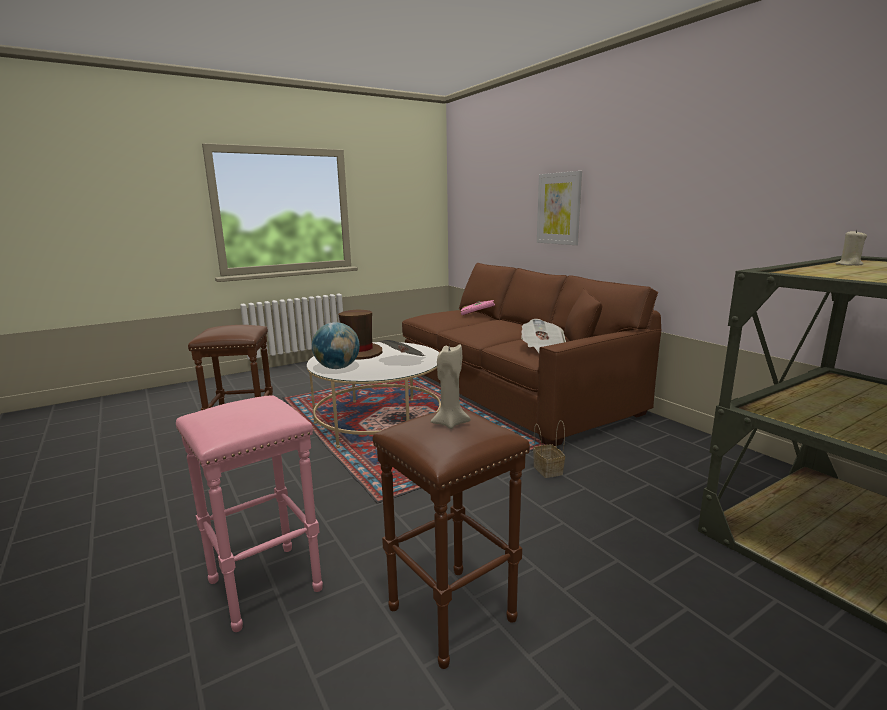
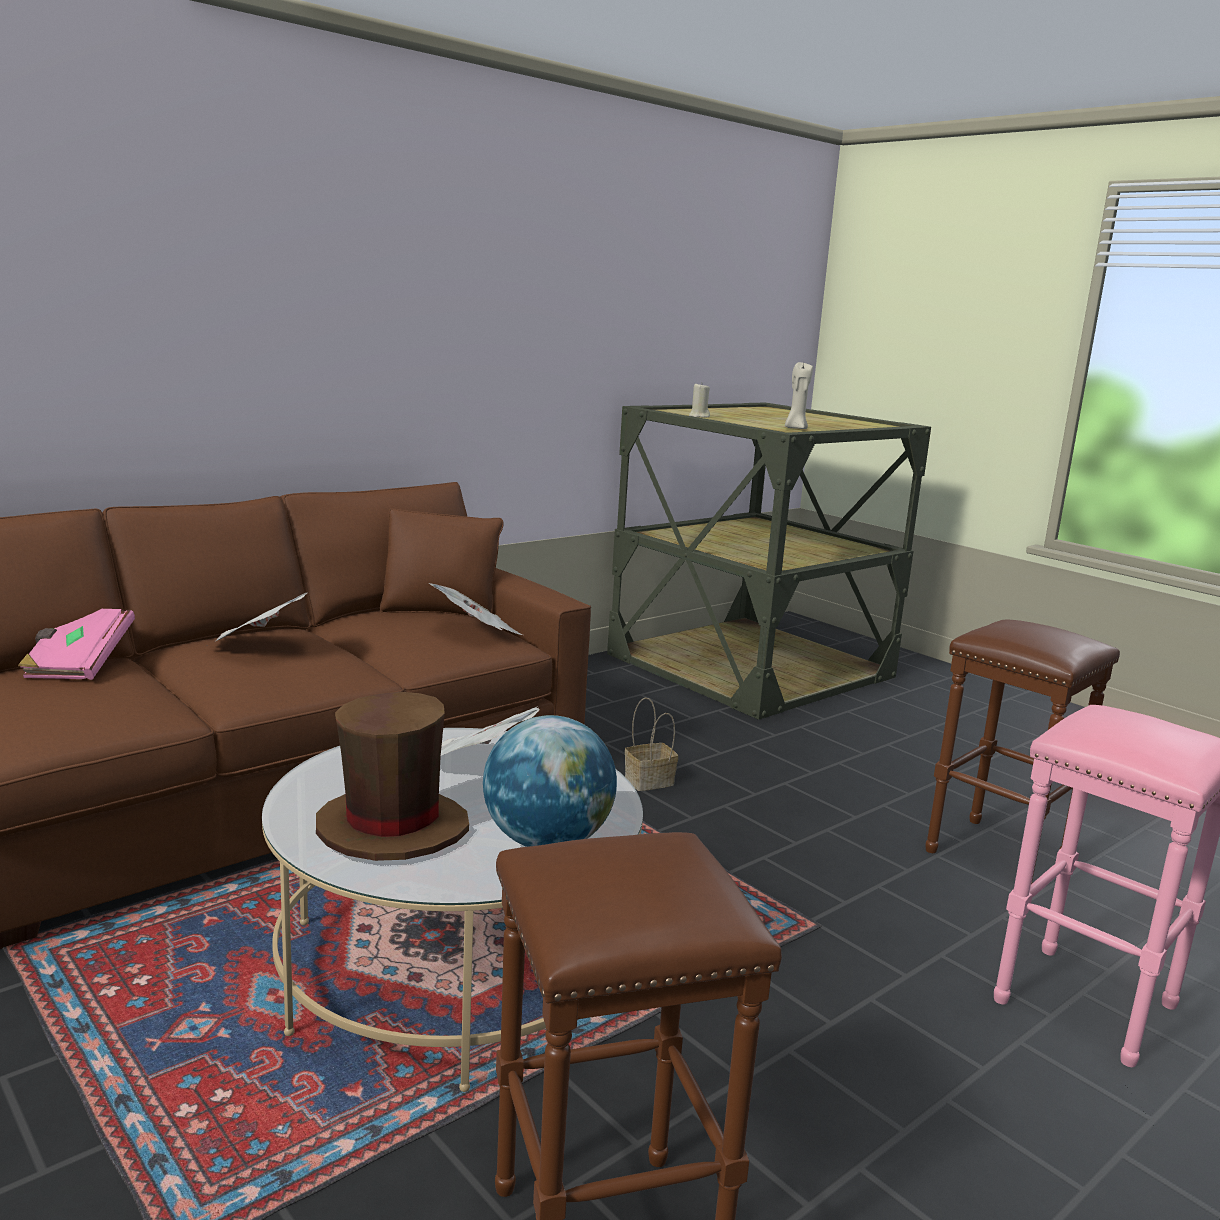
camera: 100 degrees left, 0 degrees up
beige candle [430,344,471,429] -> beige candle moved to [785,362,813,429]
picture [537,171,582,245] -> none
none -> newspaper [206,592,308,646]

